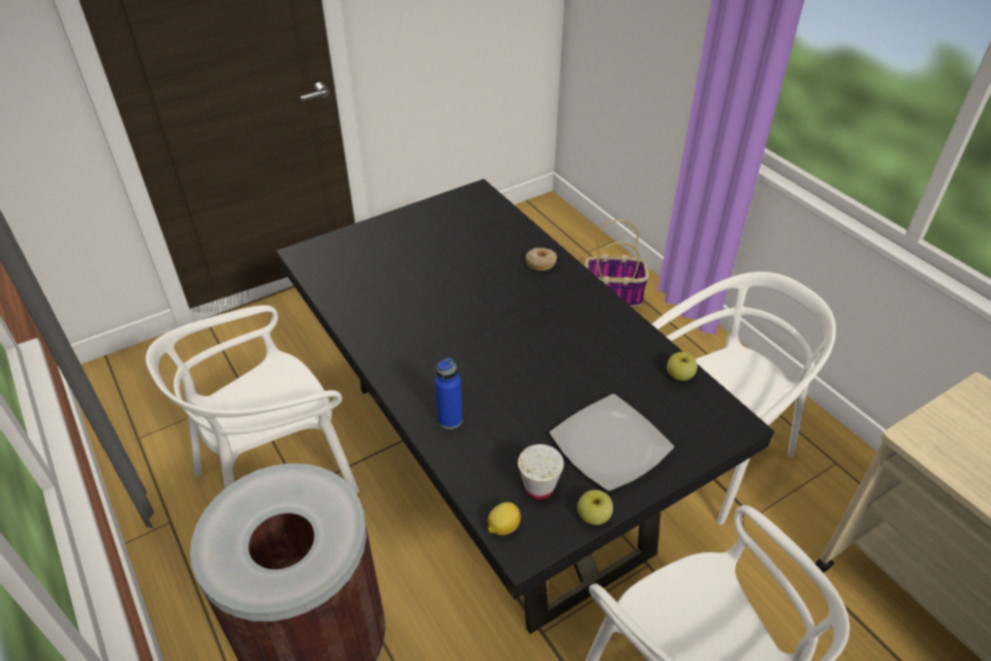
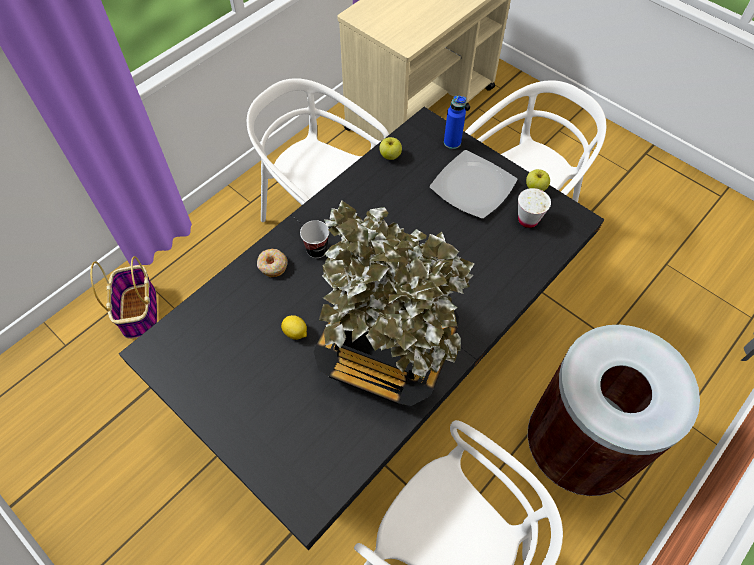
camera: 105 degrees left, 15 degrees up
blue bottle [435,358,463,429] -> blue bottle moved to [444,96,466,149]
lemon [488,502,521,535] -> lemon moved to [281,315,307,340]
none -> cup [300,220,329,258]
none -> potted plant [314,200,475,406]

